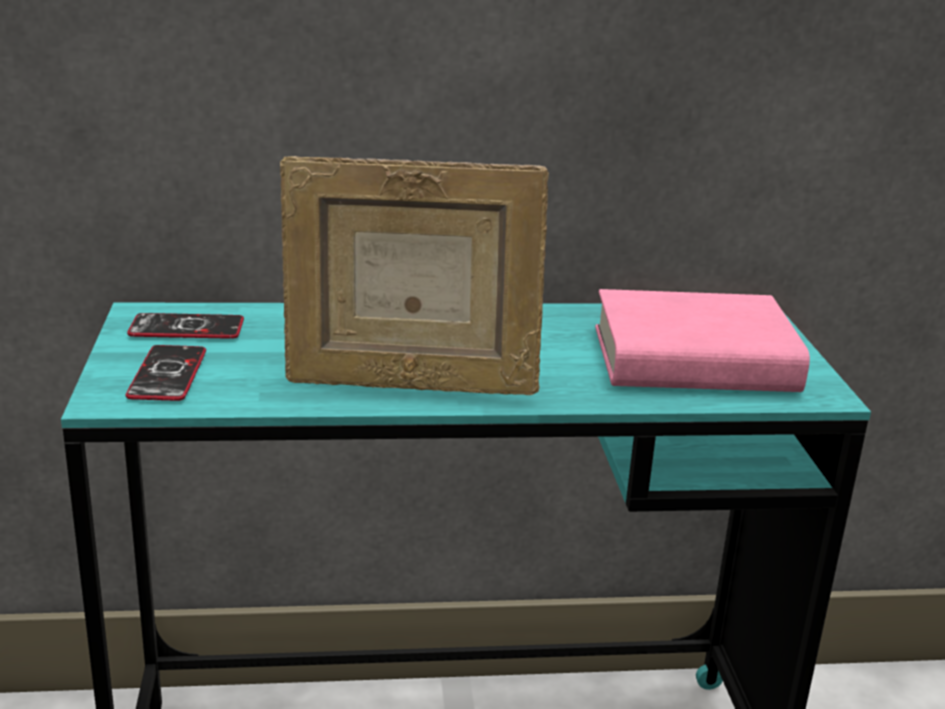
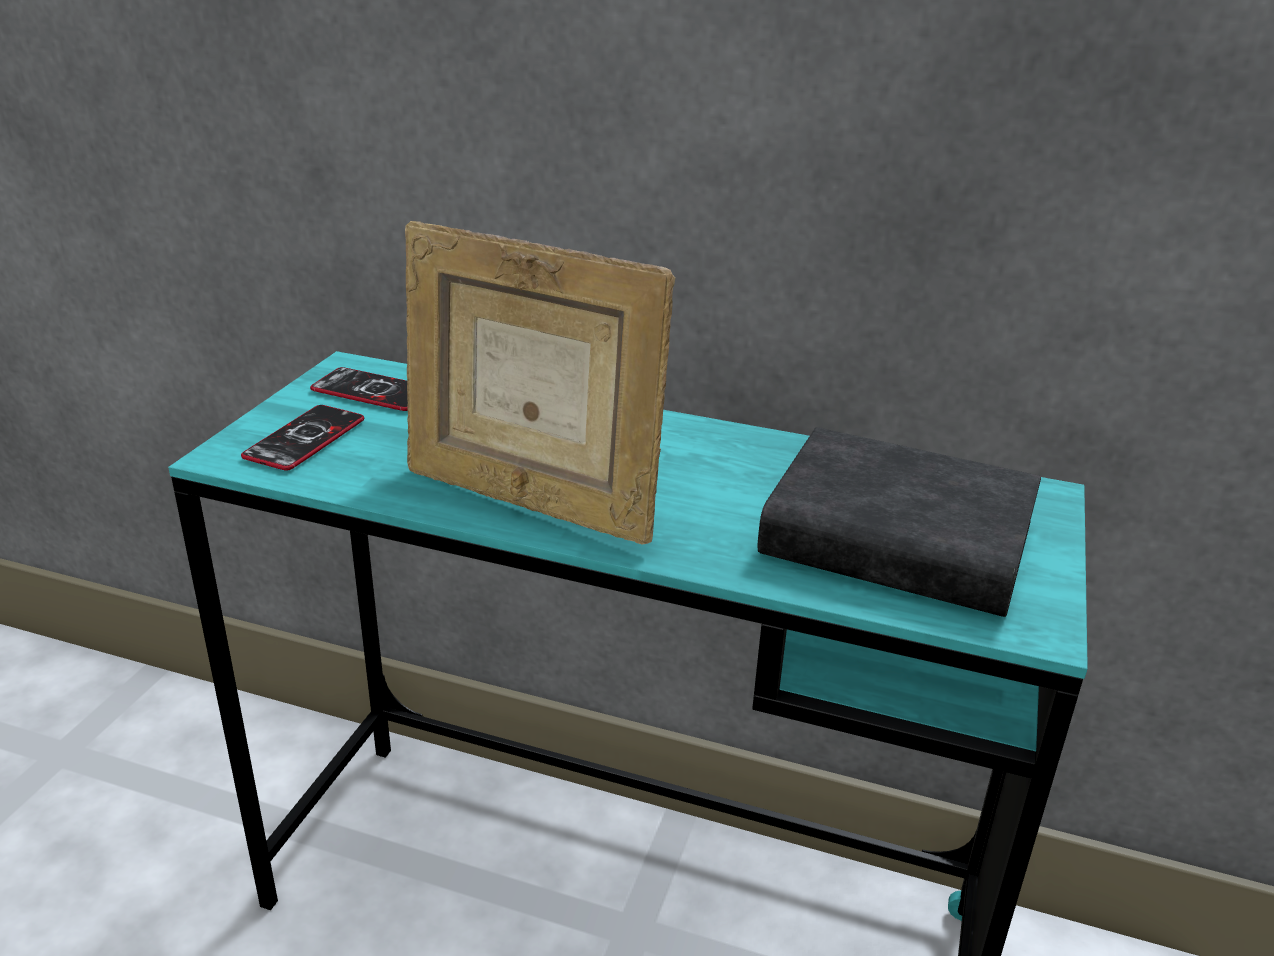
camera: 25 degrees right, 5 degrees up
pink book [595,289,810,392] -> black book [758,427,1041,617]

